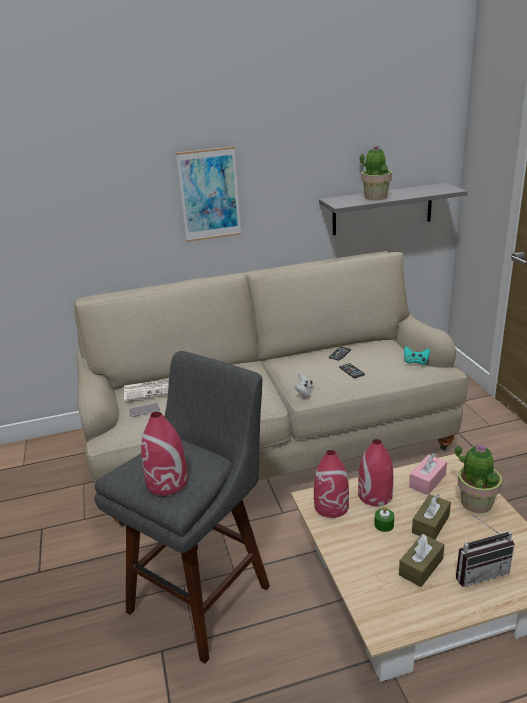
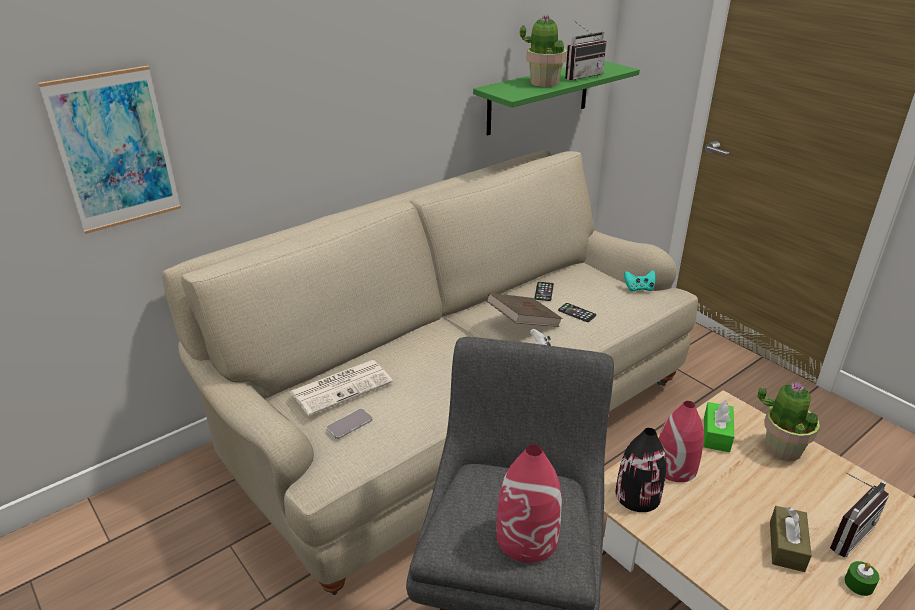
camera: 25 degrees left, 5 degrees up
picture [176,147,241,242] -> picture moved to [38,66,181,234]
red vase [314,450,349,518] -> black vase [616,428,666,512]
grey shelf [319,183,468,235] -> green shelf [473,61,640,135]
green candle [374,507,394,532] -> green candle moved to [844,561,880,596]
pink tissue box [409,453,447,495] -> green tissue box [703,400,734,452]
brown tissue box [412,494,451,539] -> none
none -> brown book [487,293,563,327]
none -> radio [565,20,607,80]

